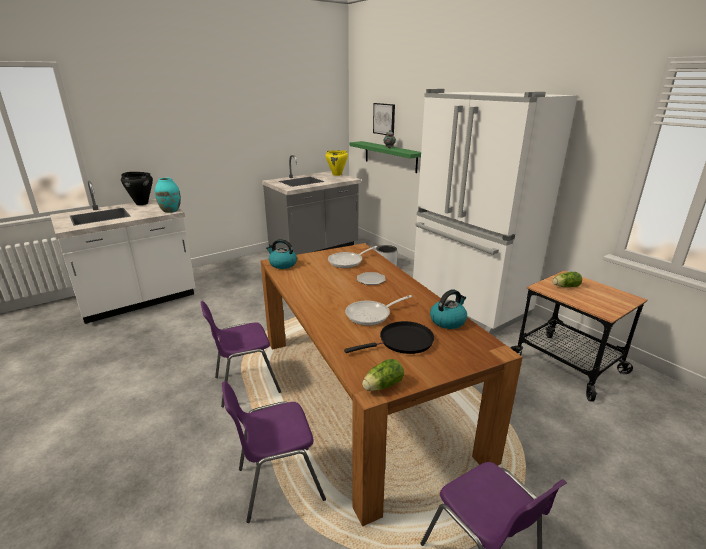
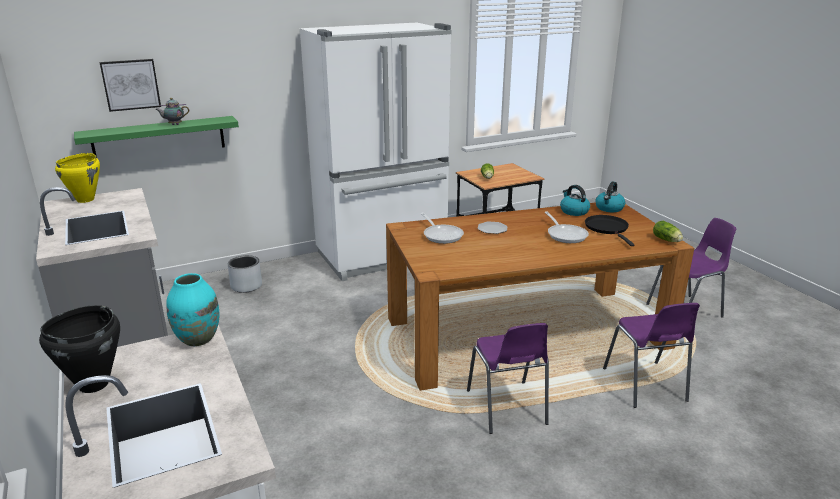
camera: 80 degrees left, 0 degrees up
kettle [266,239,297,269] -> kettle moved to [595,182,625,212]

